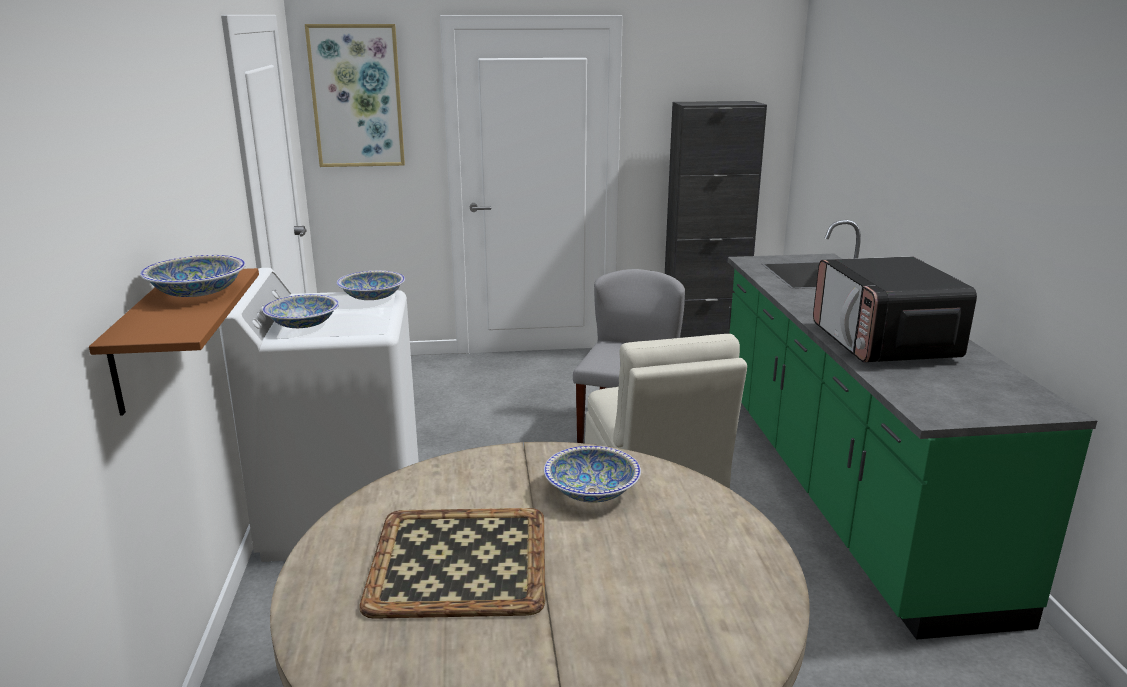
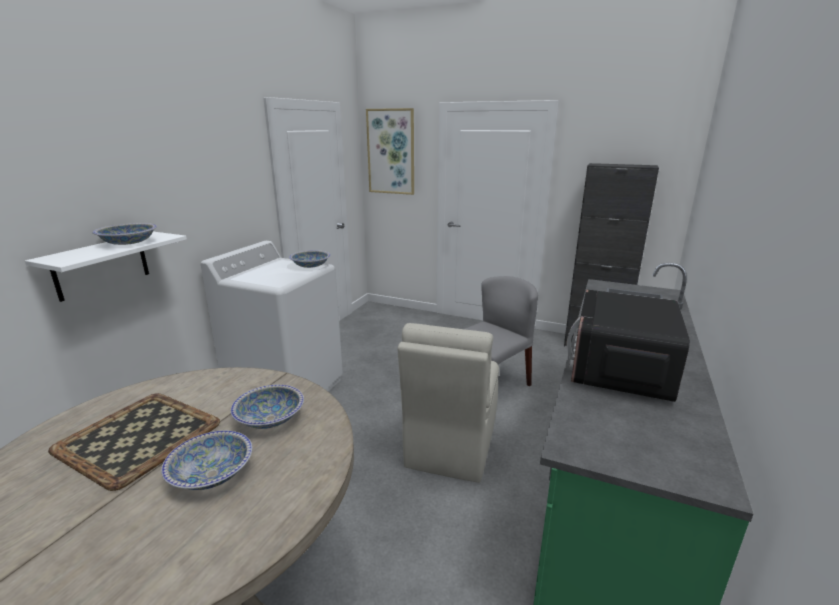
camera: 30 degrees right, 0 degrees up
brown shelf [89,268,259,416] -> white shelf [25,232,187,302]
bowl [262,294,339,328] -> bowl moved to [161,431,252,490]

